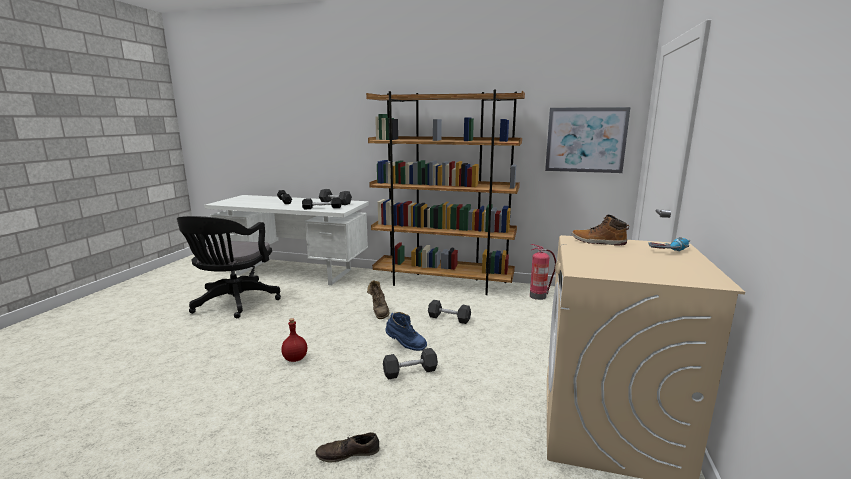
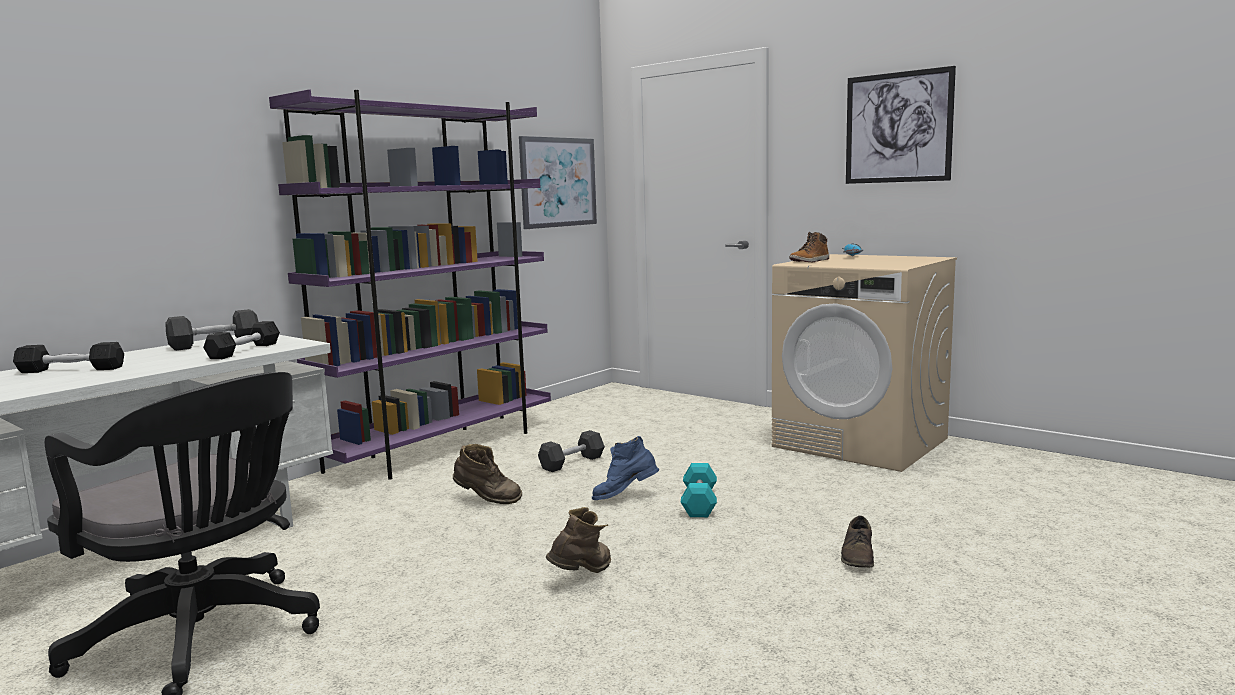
camera: 65 degrees left, 5 degrees down
red bottle [281,318,307,362] -> brown boot [546,507,611,573]
brown bookcase [366,90,525,295] -> purple bookcase [269,89,551,480]
grey dumbbell [383,348,438,380] -> turquoise dumbbell [681,463,717,517]
blue boot [385,312,427,351] -> blue boot turned 150 degrees counterclockwise [592,436,659,500]
fire extinguisher [530,244,556,300] -> none
none -> picture [846,66,956,184]

